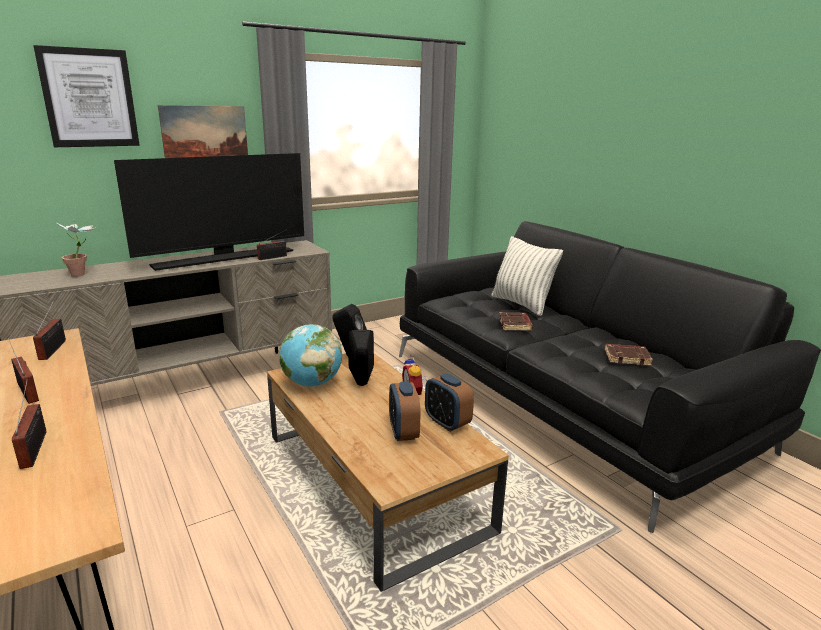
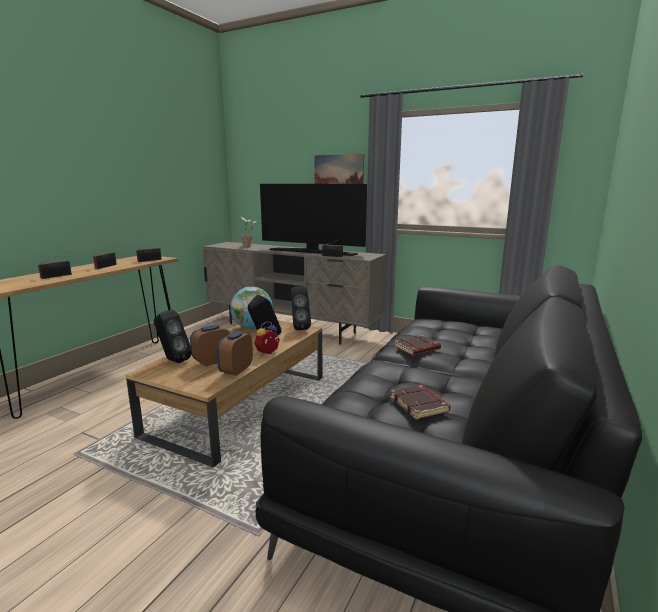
camera: 60 degrees right, 5 degrees down
picture [33,45,140,147] -> none
pillow [491,236,563,316] -> none
none -> black speaker [154,310,192,363]

